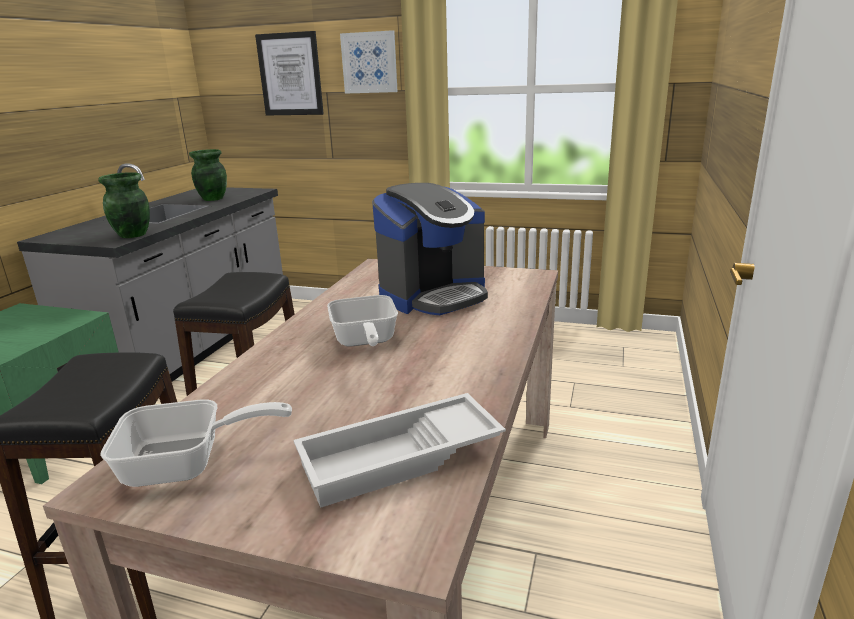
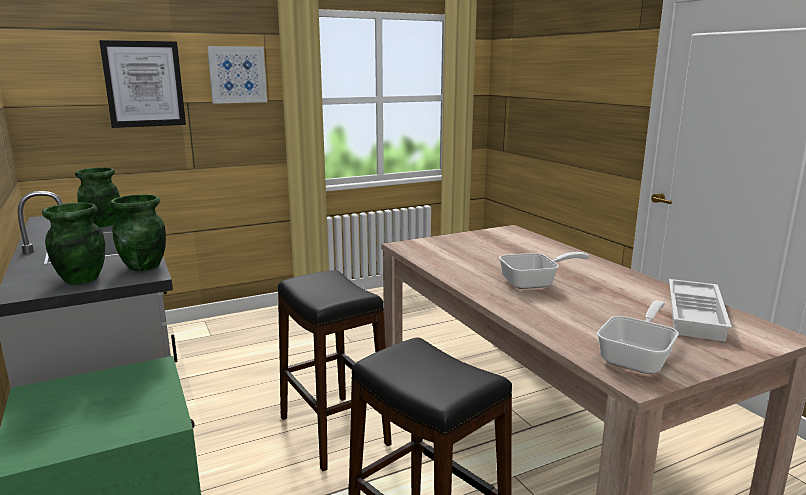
camera: 45 degrees left, 5 degrees down
frying pan [327,295,398,347] -> frying pan turned 45 degrees counterclockwise [499,252,589,289]
coffee machine [372,183,488,315] -> none
none -> green vase [42,202,105,284]

